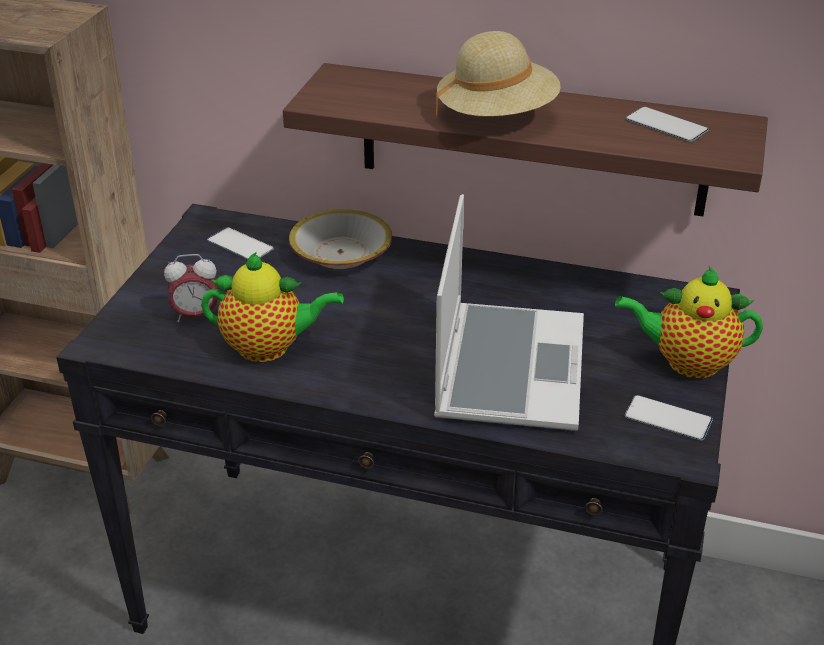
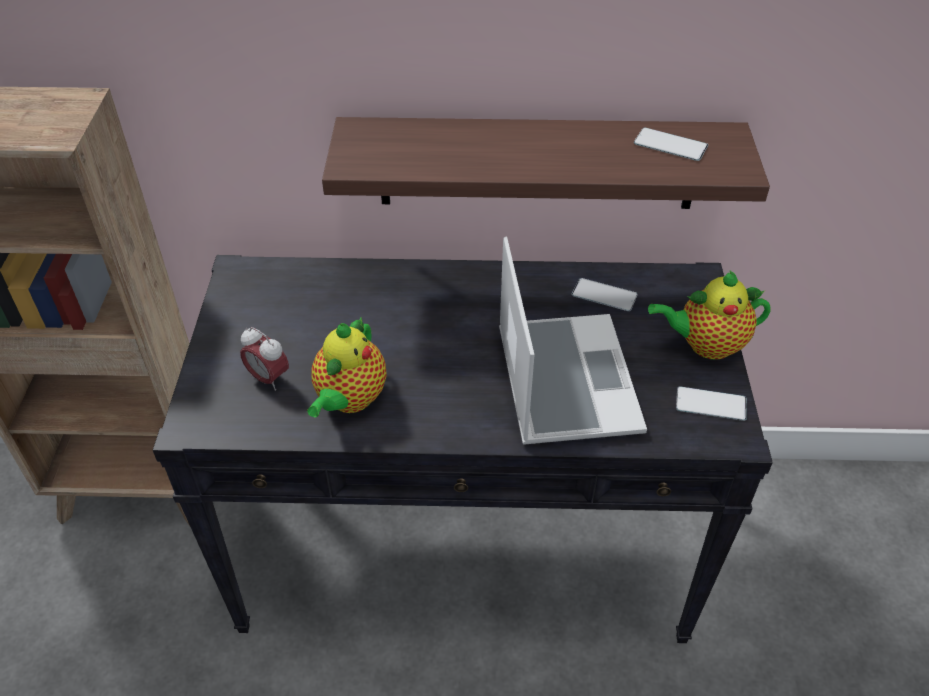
camera: 15 degrees left, 10 degrees up
alarm clock [164,254,217,322] -> alarm clock turned 60 degrees clockwise [240,327,289,391]
teapot [201,252,344,362] -> teapot turned 120 degrees clockwise [307,316,386,417]
phone [207,227,274,259] -> phone moved to [572,278,638,311]
bowl [289,209,392,269] -> none
beige hat [436,31,561,117] -> none

